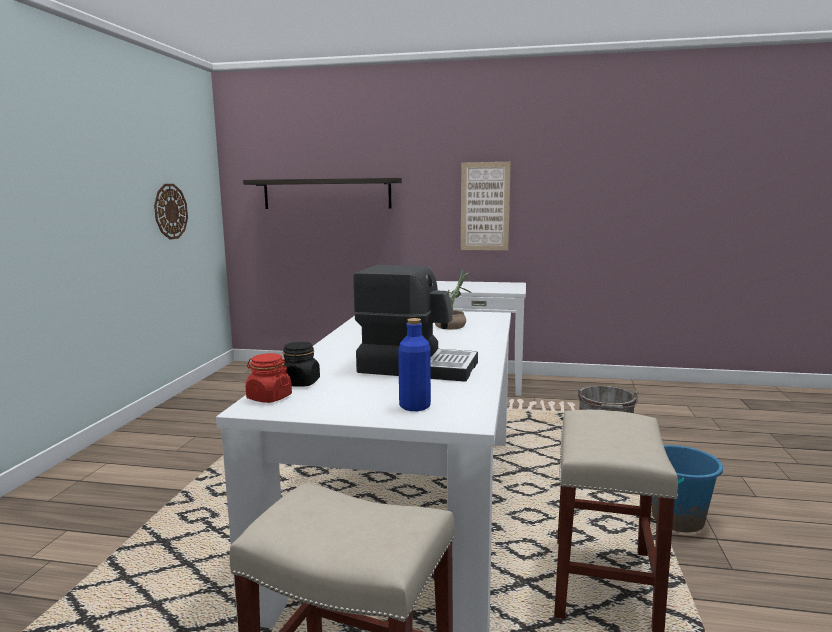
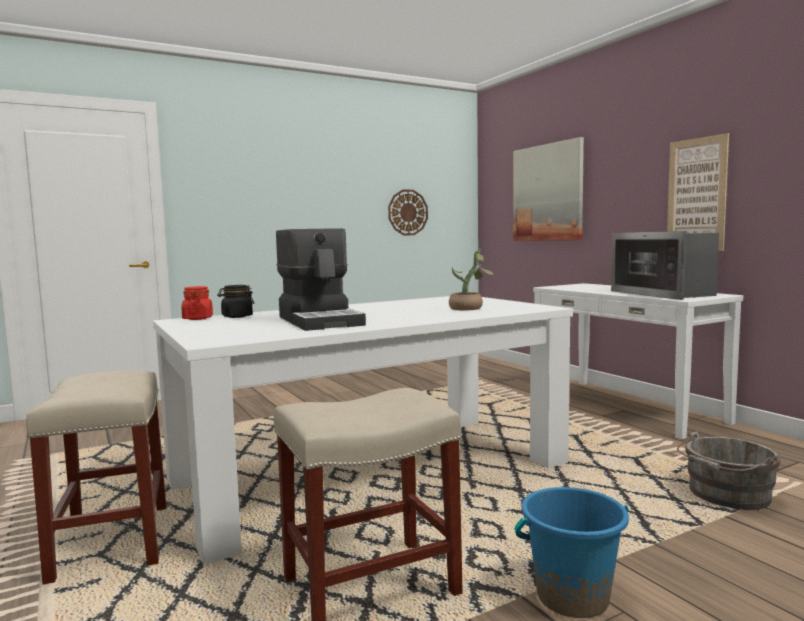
camera: 50 degrees right, 5 degrees down
shelf [243,178,402,209] -> picture [513,137,584,241]
blue bottle [398,318,431,411] -> none
none -> microwave [611,231,719,300]

